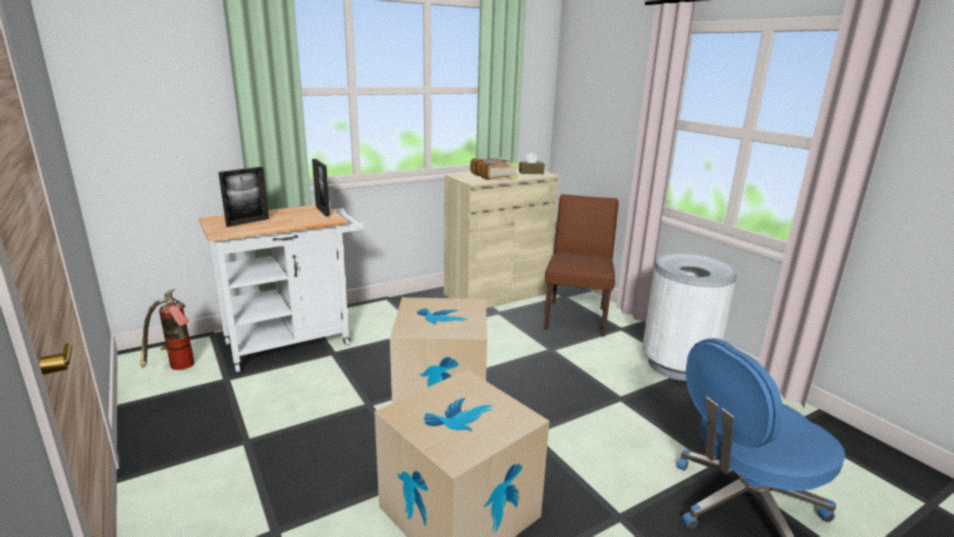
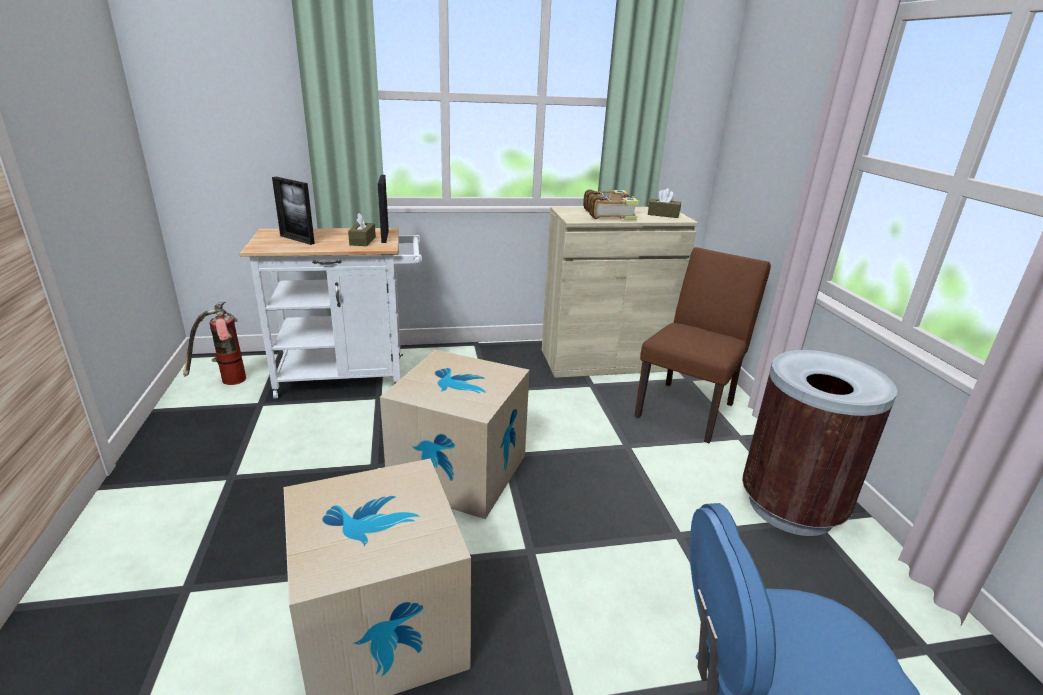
camera: 20 degrees right, 5 degrees up
picture frame [218,167,269,227] -> picture frame turned 60 degrees clockwise [272,177,315,245]
white trash can [642,252,738,381] -> brown trash can [742,350,897,536]
none -> brown tissue box [348,213,376,246]

